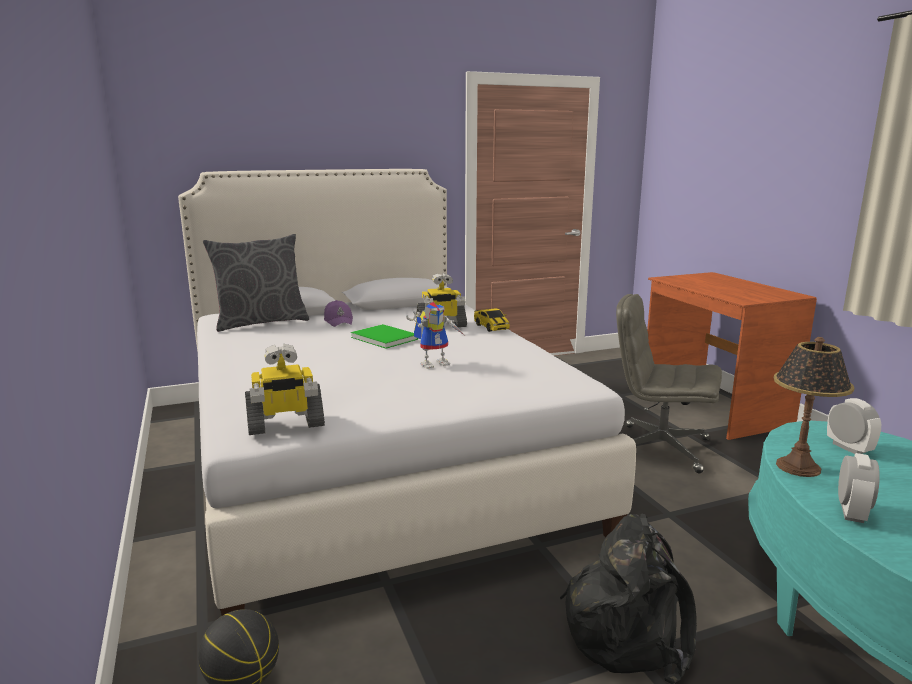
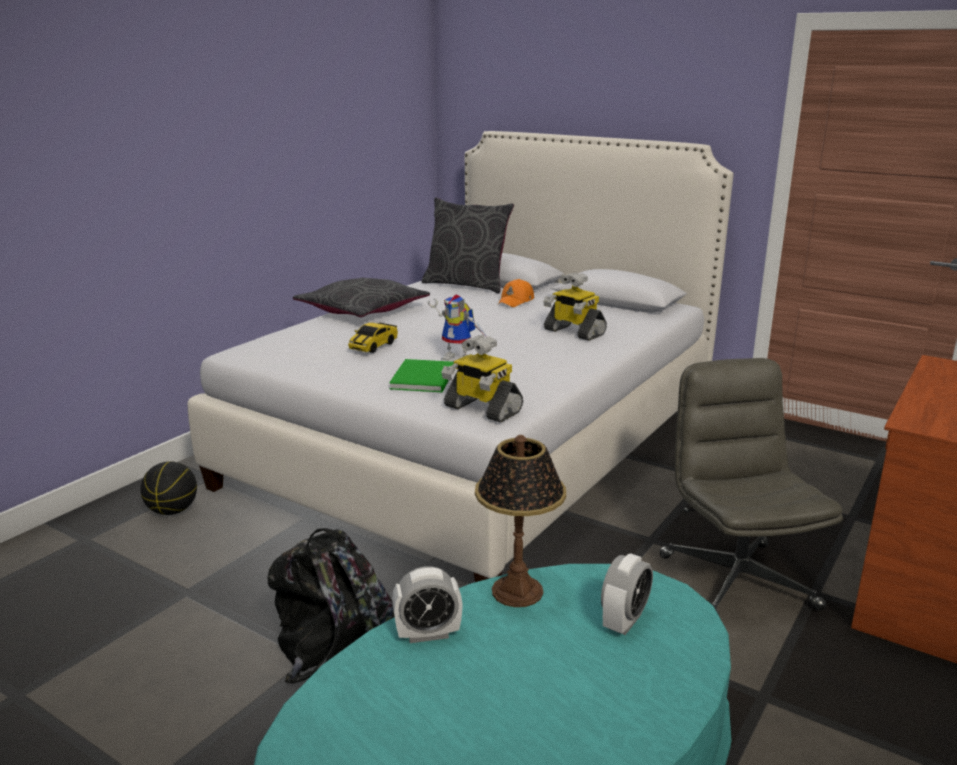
camera: 55 degrees right, 5 degrees up
toy robot [245,344,325,435] -> toy robot moved to [441,335,523,422]
purple cap [324,300,353,327] -> orange cap [498,279,534,307]
green book [351,324,419,349] -> green book moved to [389,359,455,392]
toy car [474,308,510,332] -> toy car moved to [348,323,398,353]
none -> grey pillow [293,277,430,317]

